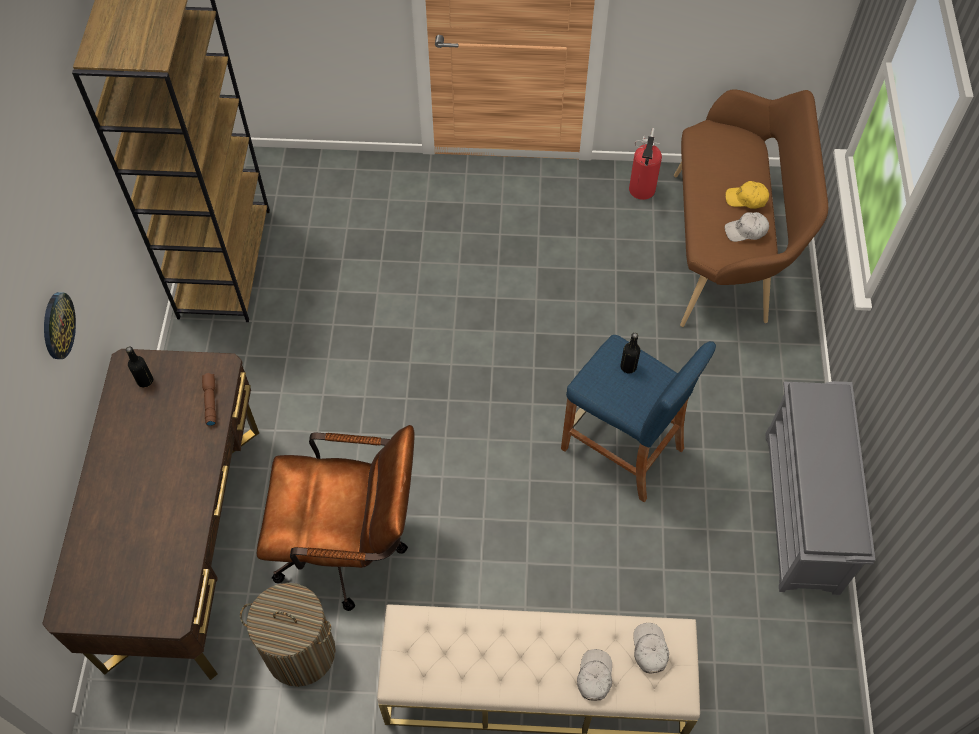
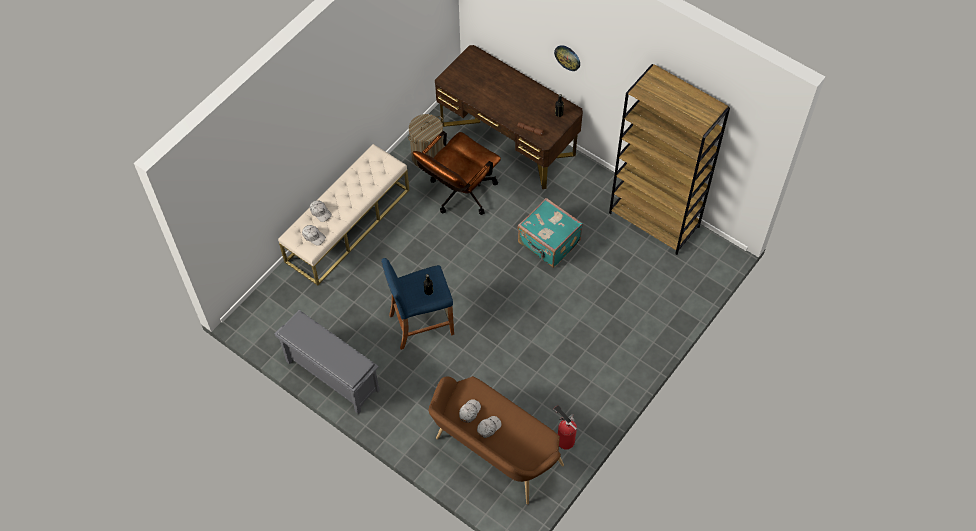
camera: 125 degrees right, 0 degrees up
yellow cap [725,181,769,209] -> white cap [477,416,501,438]
none -> turquoise suitcase [517,198,583,268]

